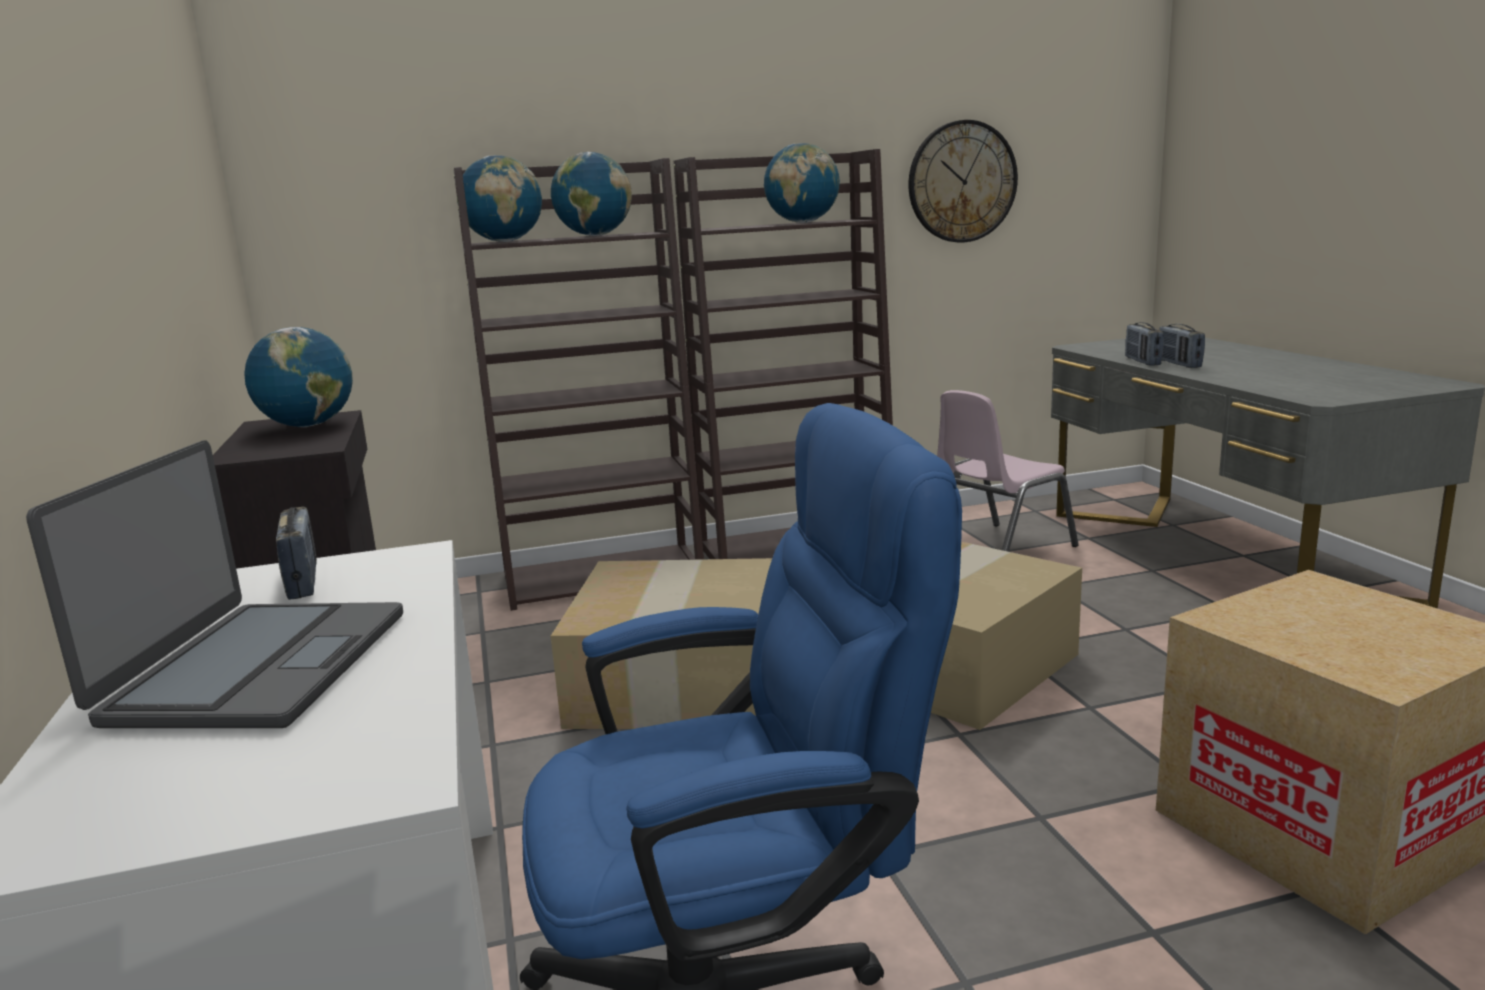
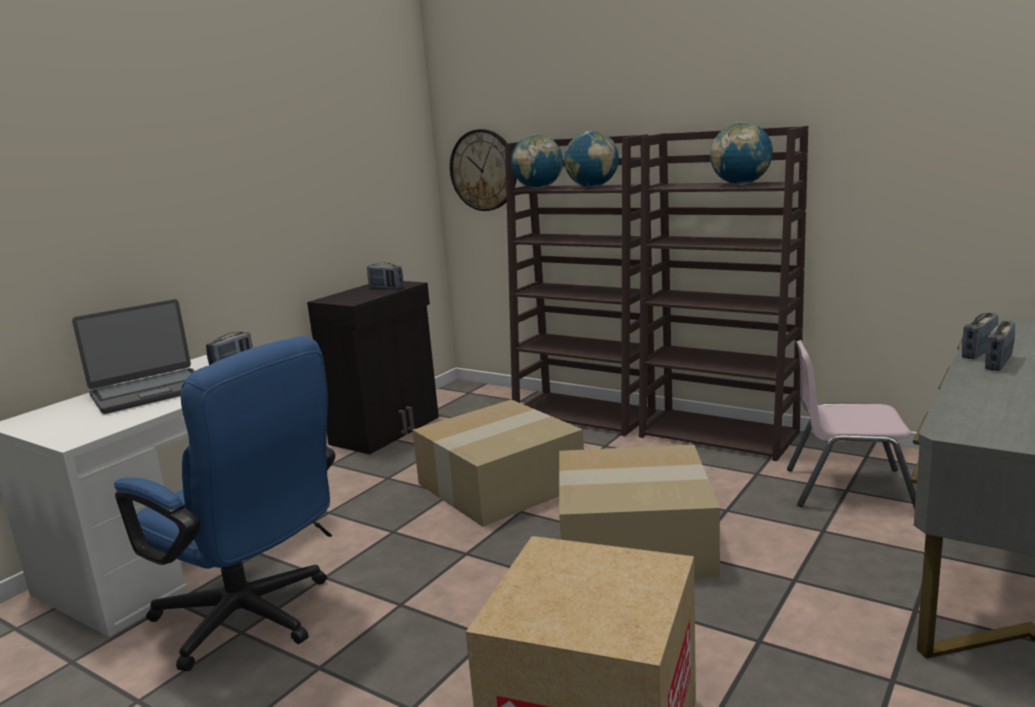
camera: 50 degrees right, 0 degrees up
globe [244,327,353,427] -> radio [367,262,403,289]
wall clock [909,120,1018,242] -> wall clock moved to [450,129,517,211]

